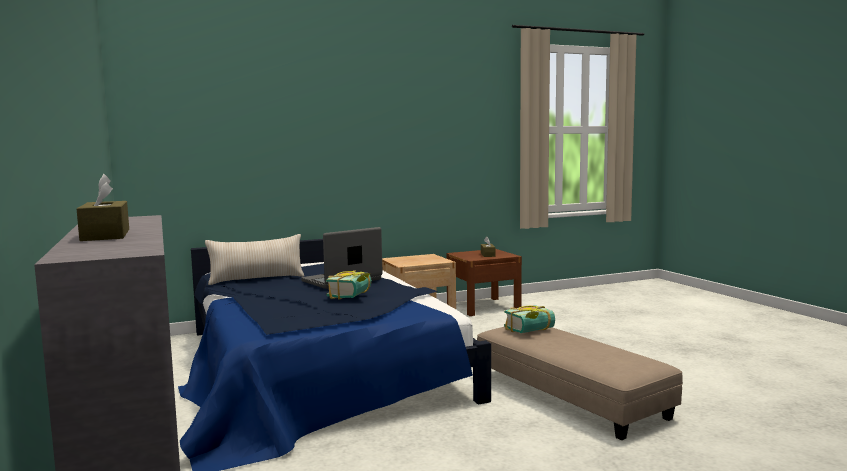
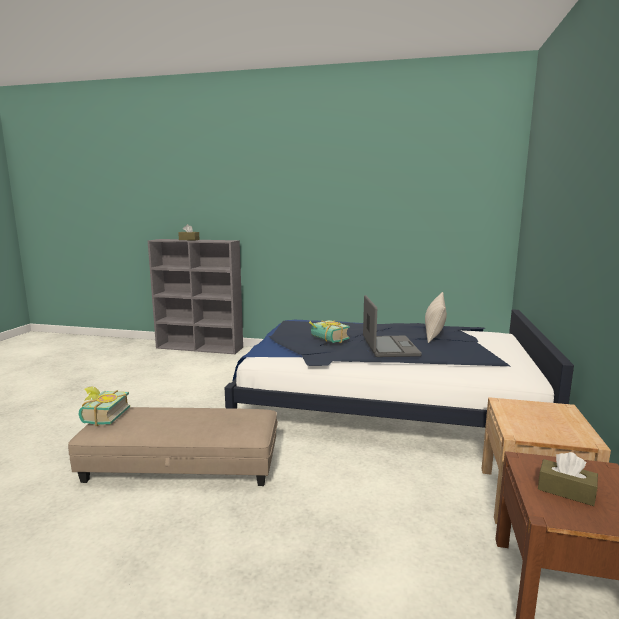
camera: 125 degrees right, 5 degrees up
book [504,305,555,333] -> book moved to [79,387,130,426]

